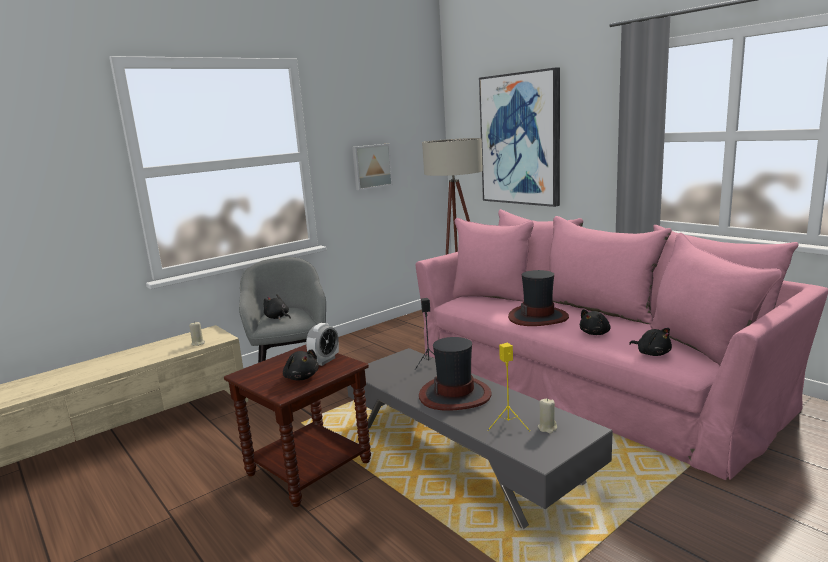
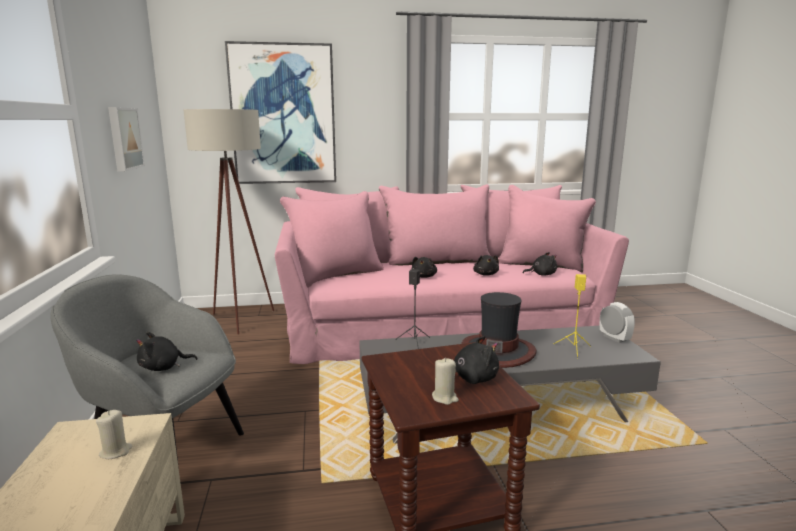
camera: 60 degrees left, 0 degrees up
alarm clock [306,323,339,366] -> alarm clock moved to [600,302,635,343]
hat [508,270,569,326] -> black plush toy [412,257,437,278]
beige candle [538,398,557,433] -> beige candle moved to [432,358,459,405]

